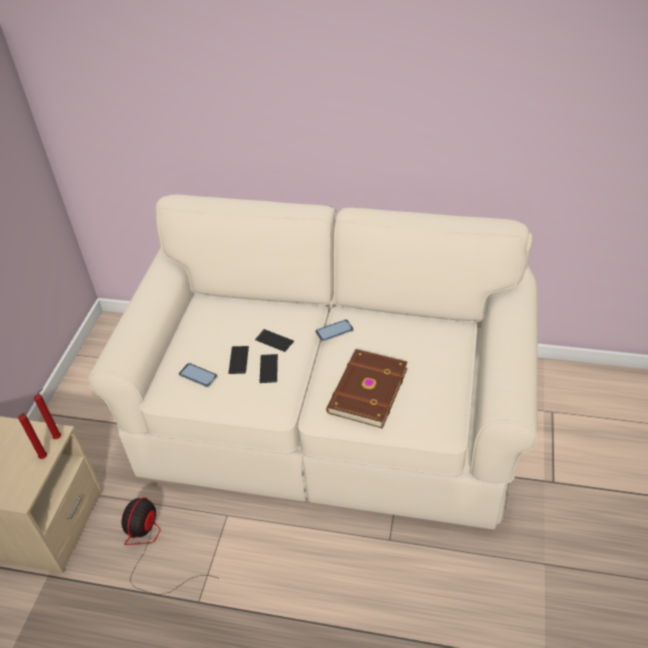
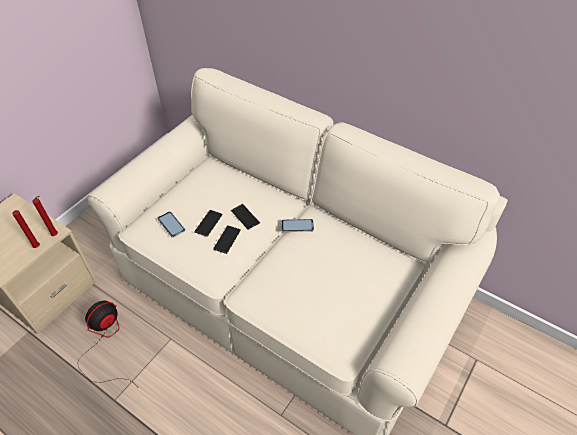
camera: 20 degrees right, 5 degrees up
brown book [326,349,408,429] -> none

